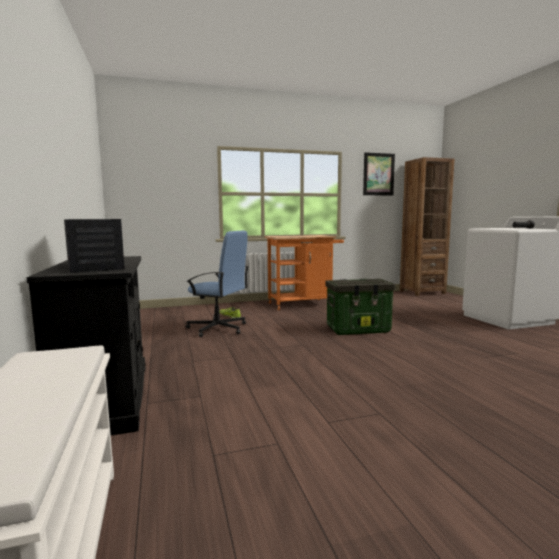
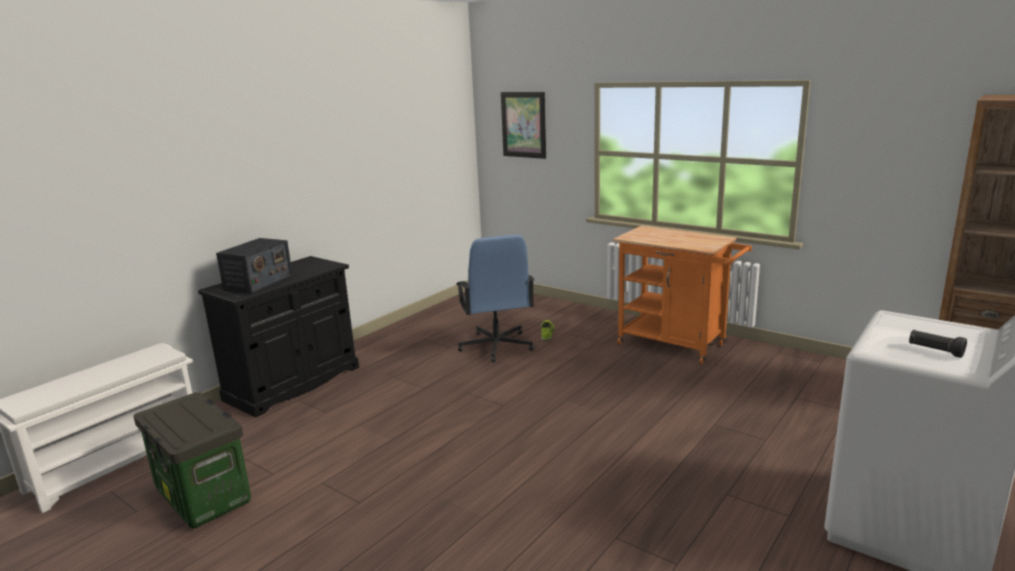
camera: 55 degrees right, 10 degrees up
storage box [325,279,396,335] -> storage box moved to [133,392,251,528]
picture [363,152,395,196] -> picture moved to [501,92,546,159]

